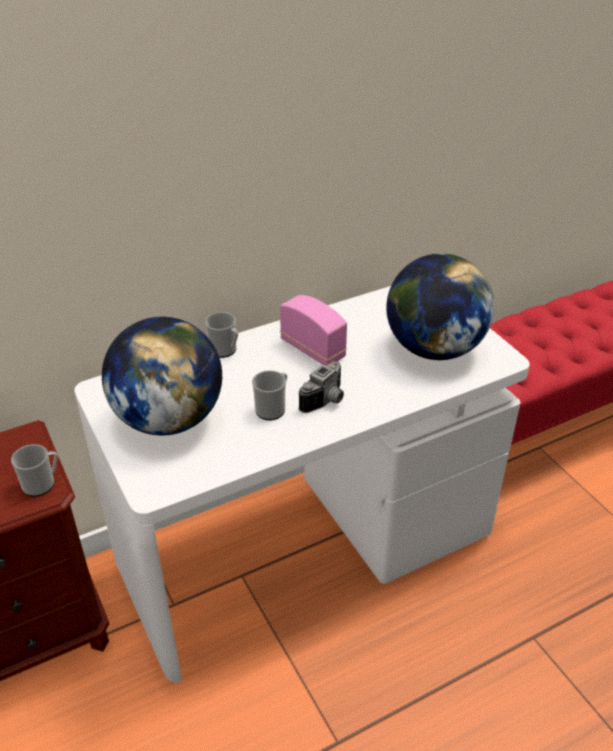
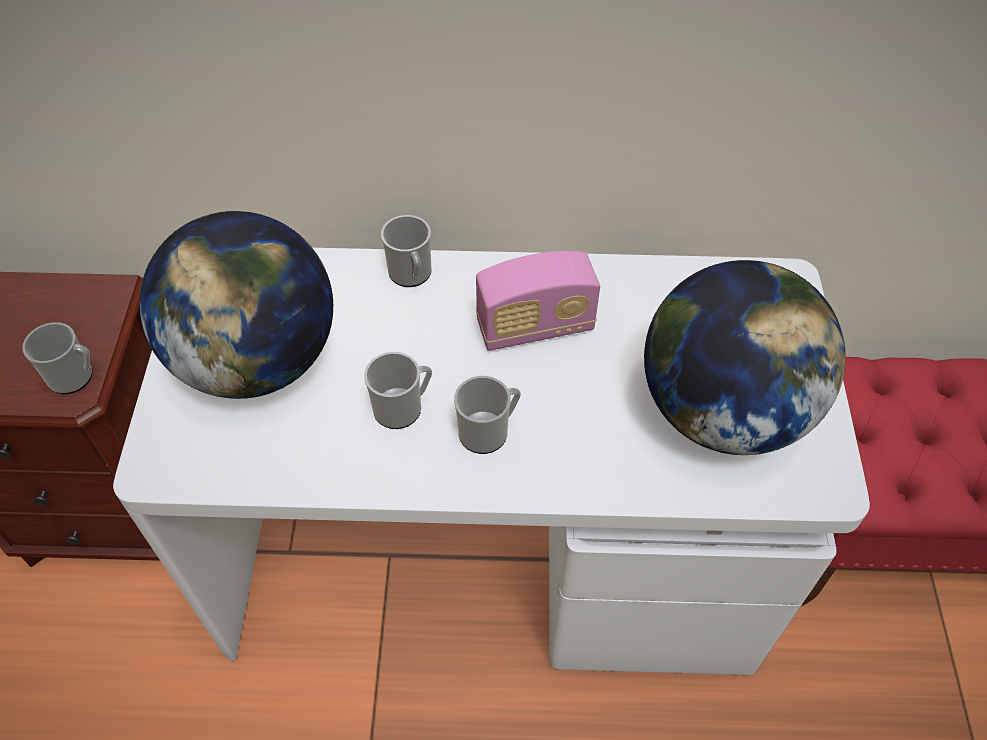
camera: 30 degrees right, 15 degrees up
radio [280,295,347,366] -> radio turned 90 degrees clockwise [476,251,600,351]
camera [299,361,344,413] -> mug [454,376,521,454]

